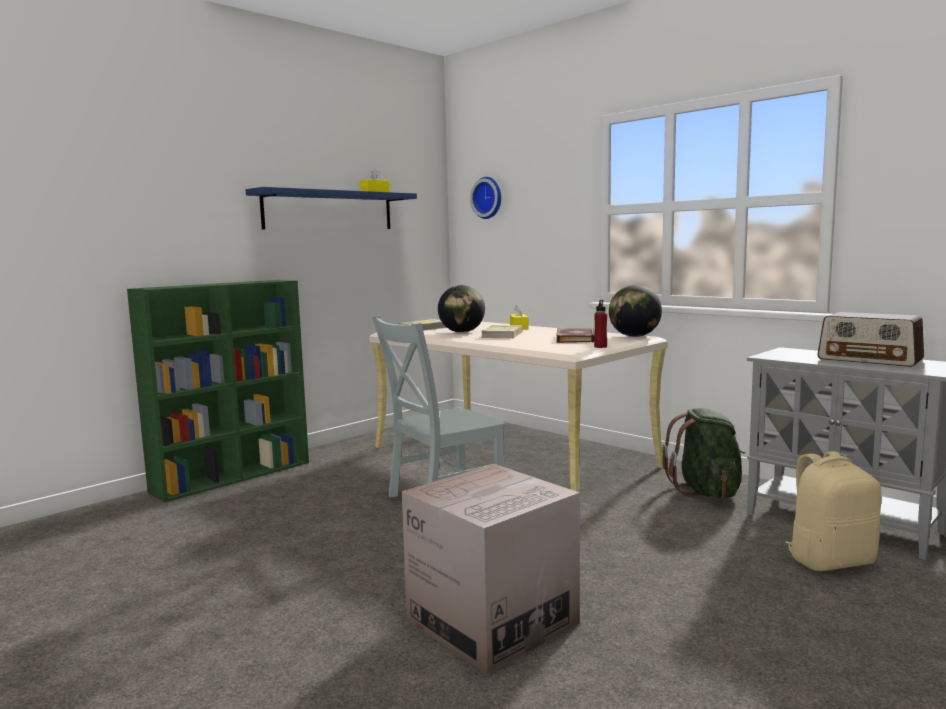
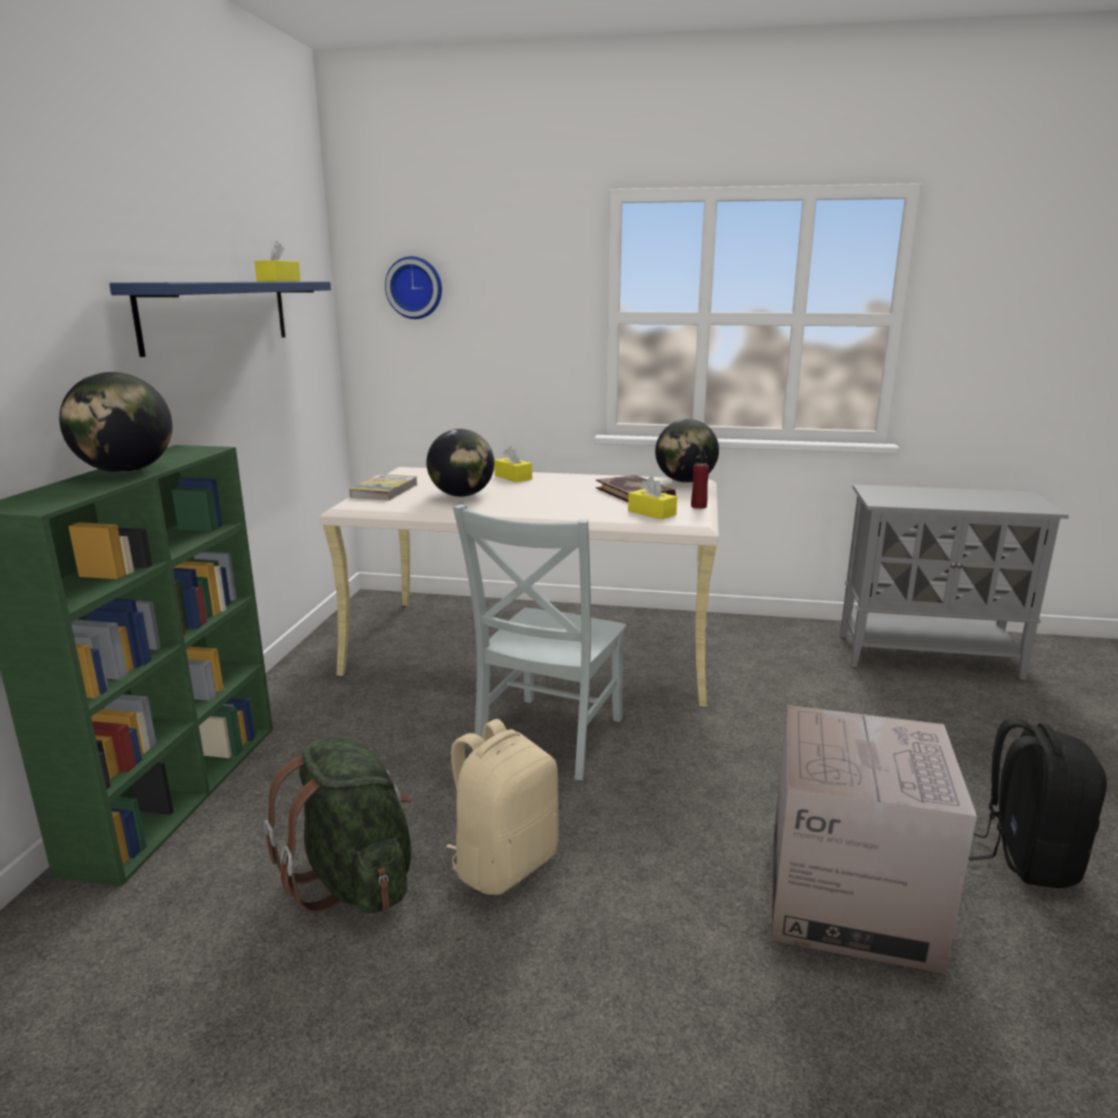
camera: 35 degrees left, 10 degrees up
book [481,325,523,338] -> none
green backpack [662,408,745,498] -> green backpack moved to [264,736,411,914]
beige backpack [785,451,881,571] -> beige backpack moved to [446,719,559,895]
radio [817,312,924,367] -> none
none -> globe [59,372,172,473]
none -> yellow tissue box [628,476,677,519]
none -> black backpack [969,718,1107,888]

